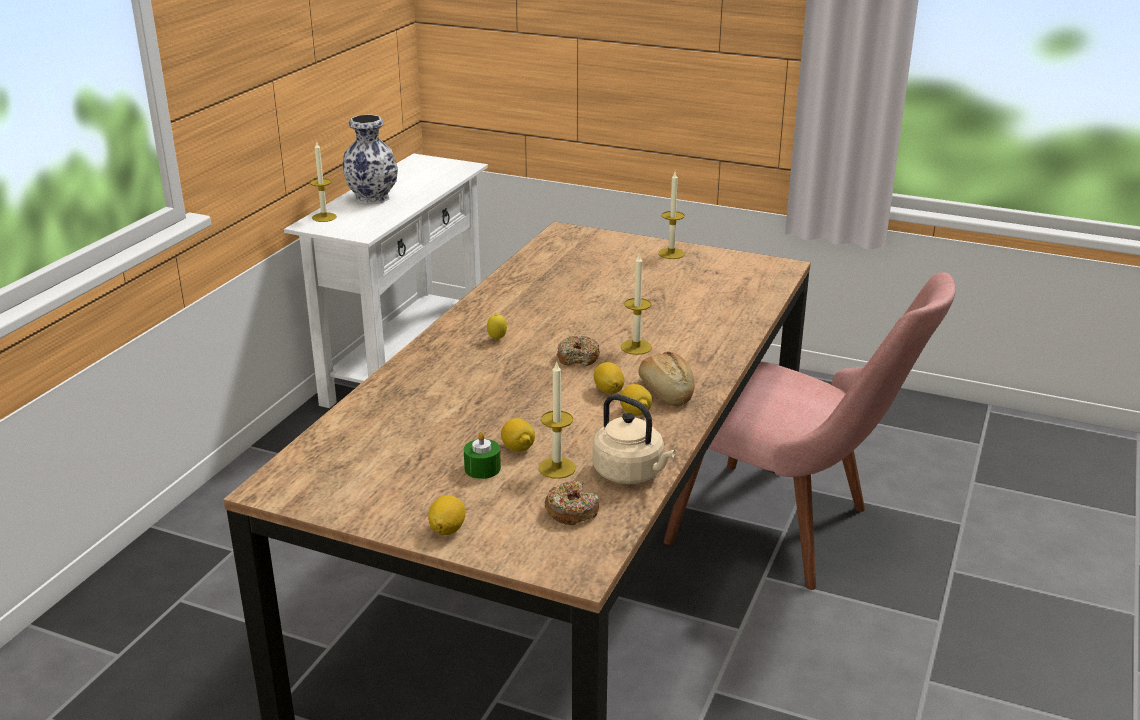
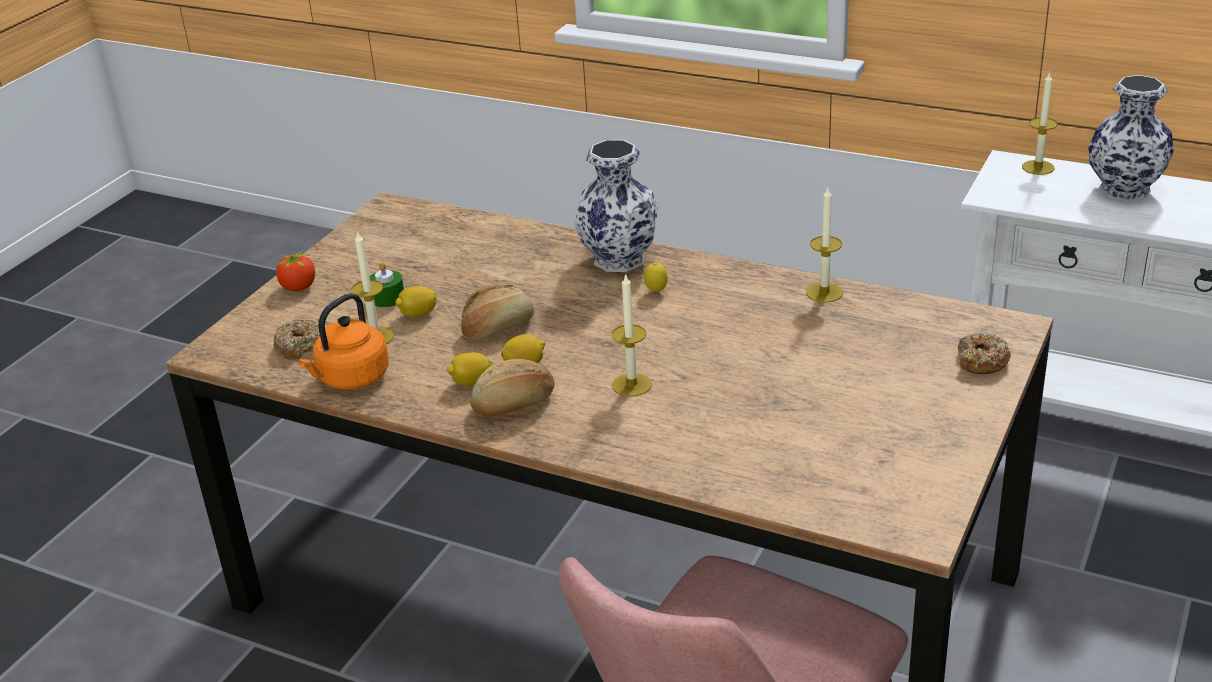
camera: 95 degrees right, 5 degrees up
lemon [428,495,465,535] -> tomato [272,250,315,291]
donut [557,335,600,366] -> donut moved to [958,333,1011,374]
beige kettle [592,394,675,484] -> orange kettle [298,293,389,390]
candle [658,172,685,259] -> candle moved to [806,188,843,303]
none -> bread [461,283,534,340]
none -> vase [575,140,658,272]

